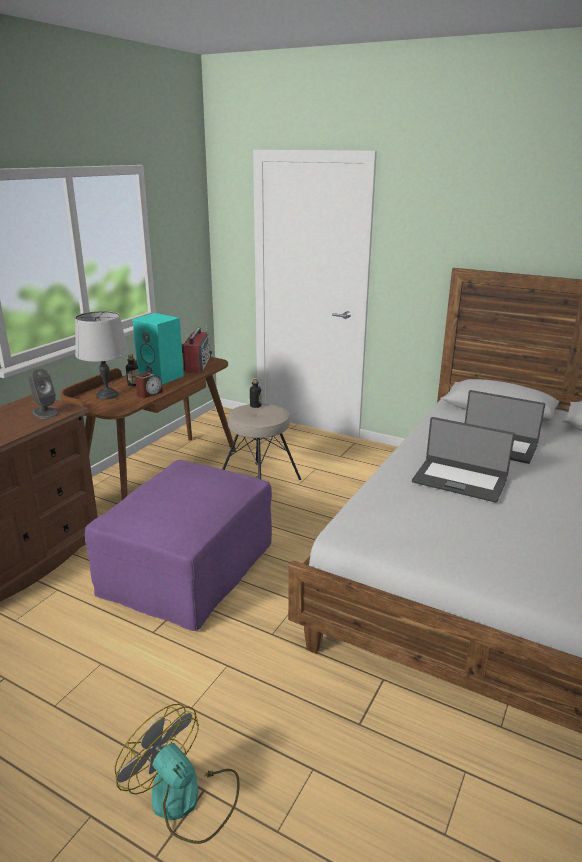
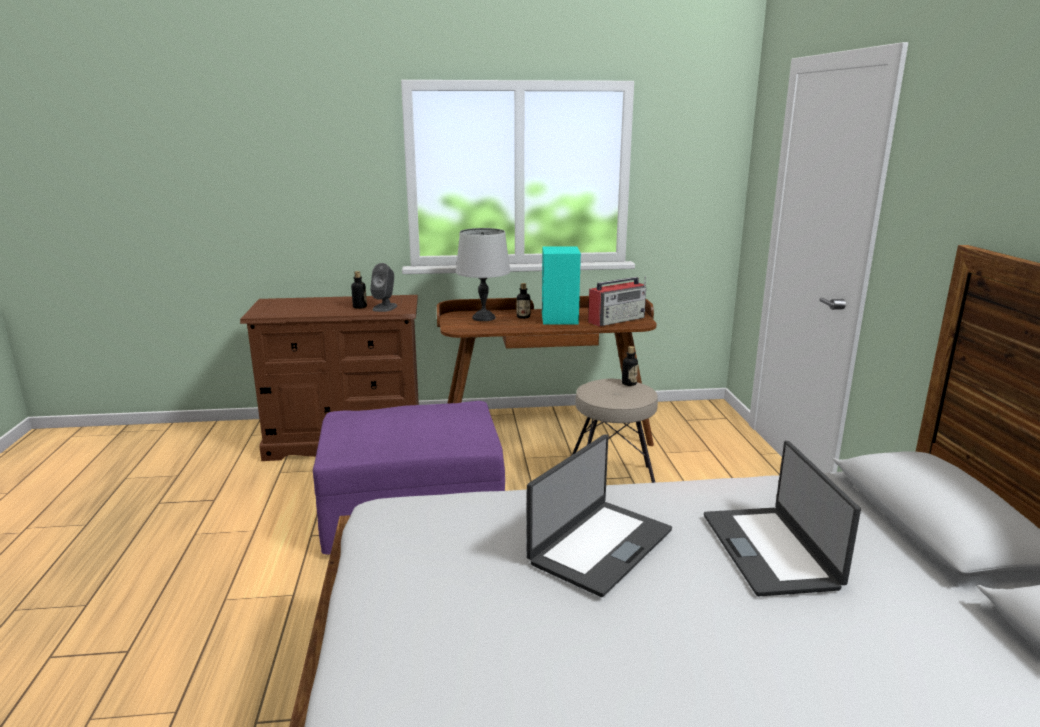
camera: 55 degrees right, 5 degrees down
fan [115,704,240,844] -> none
alarm clock [135,373,163,398] -> none
laptop [412,417,515,503] -> laptop turned 135 degrees counterclockwise [526,434,672,597]
none -> bottle [351,271,367,309]

